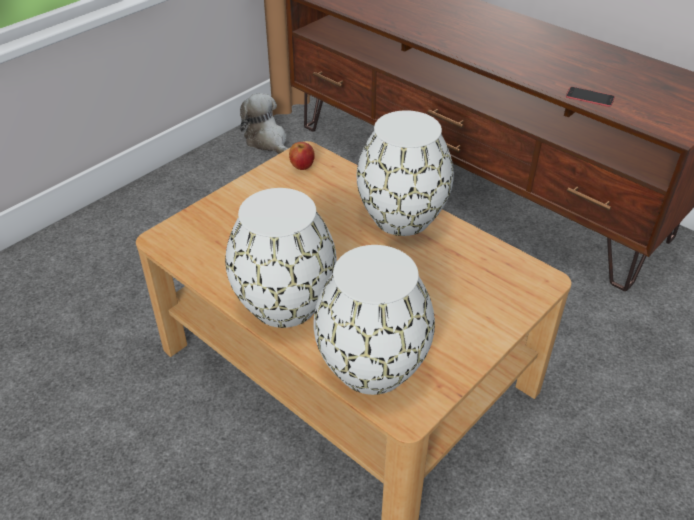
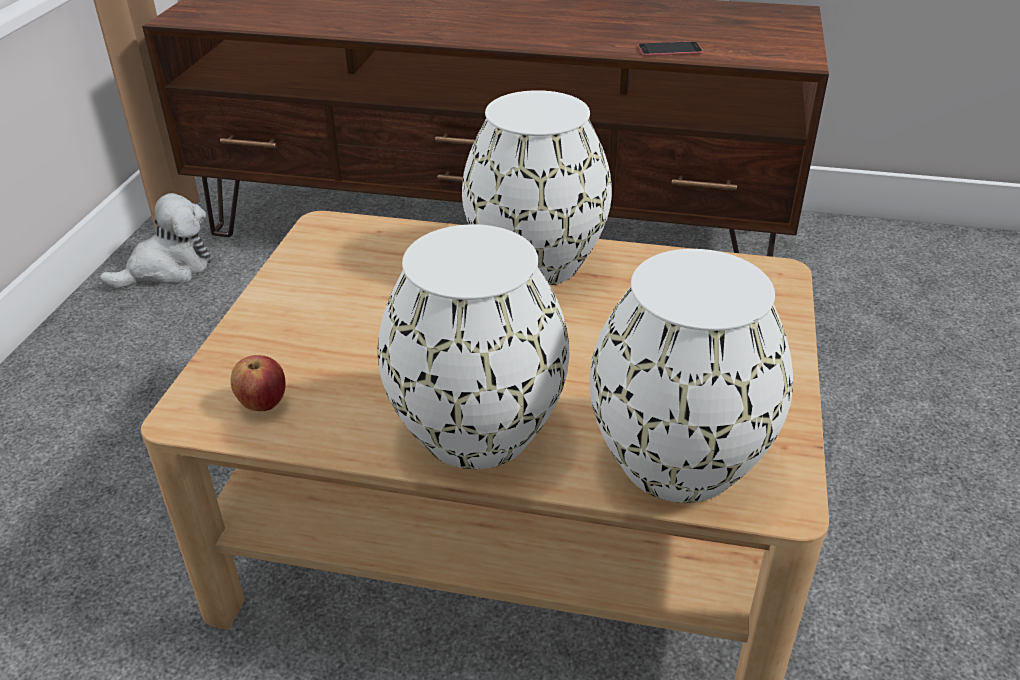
camera: 30 degrees left, 5 degrees down
plush toy [240,93,289,154] -> plush toy turned 120 degrees clockwise [100,193,211,288]
apple [289,142,315,170] -> apple moved to [231,355,286,411]

